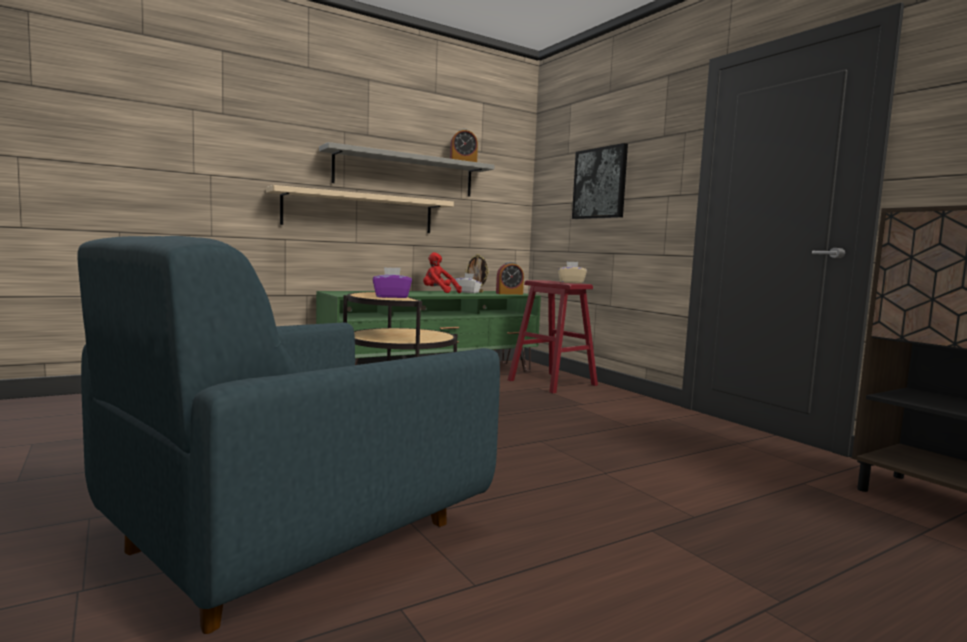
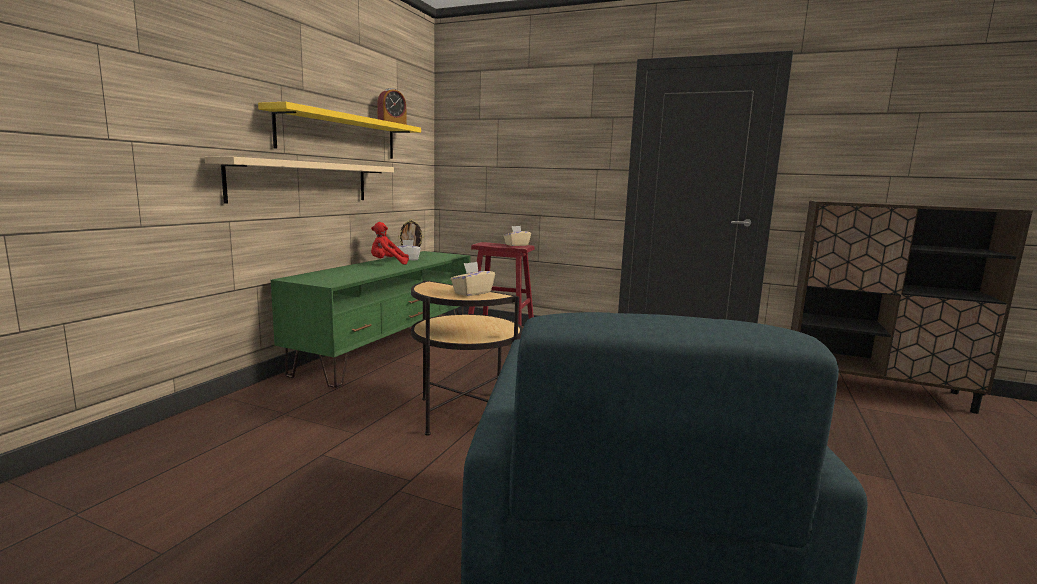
camera: 35 degrees left, 5 degrees up
grey shelf [319,142,495,197] -> yellow shelf [258,102,421,159]
purple tissue box [373,267,412,298] -> beige tissue box [451,262,495,296]
alarm clock [496,262,524,295] -> none
picture [572,143,628,219] -> none

